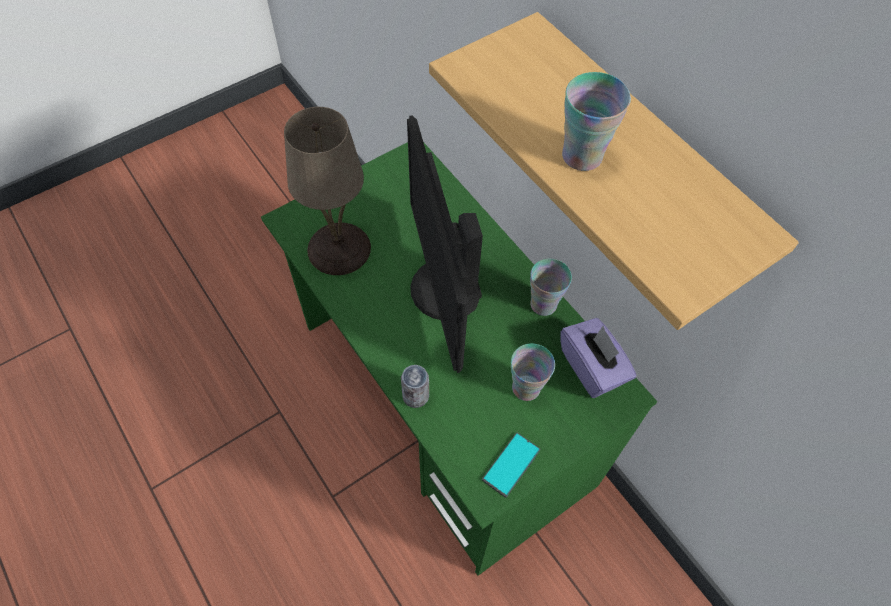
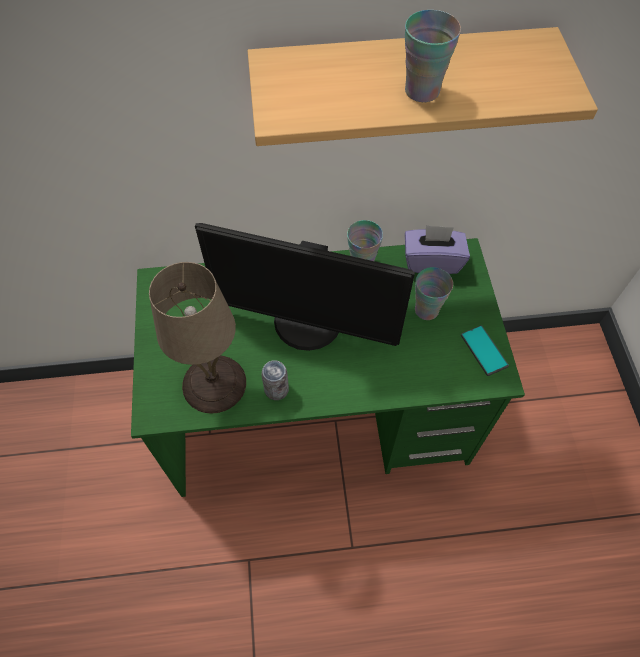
camera: 60 degrees left, 0 degrees up
can [401,365,429,408] -> can moved to [262,360,289,400]

